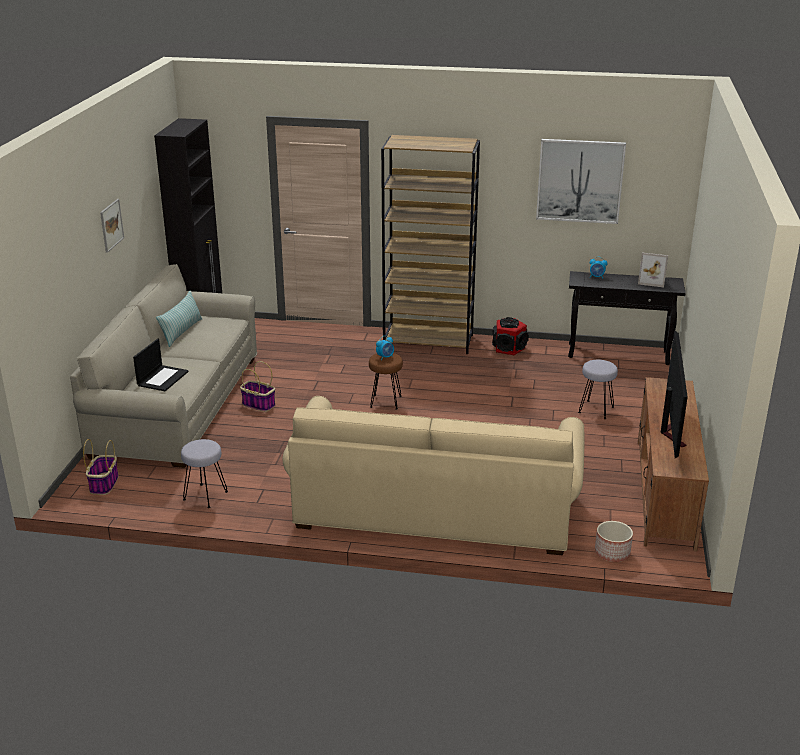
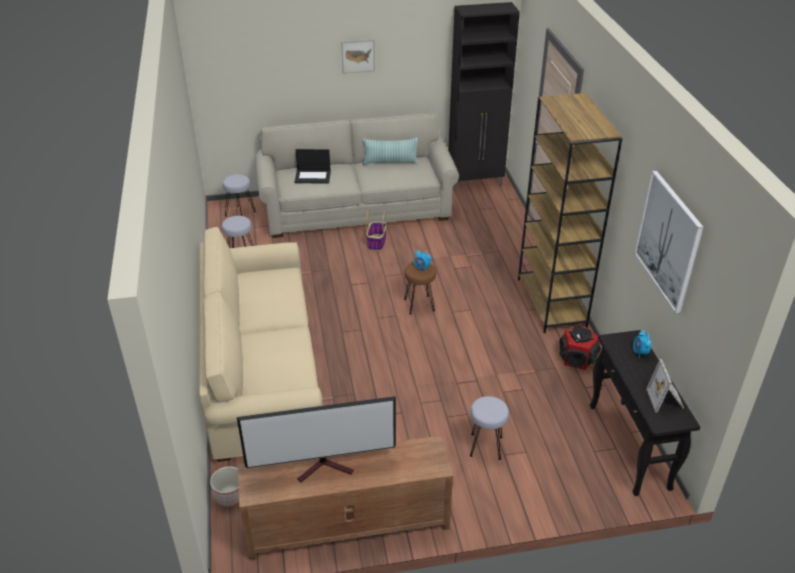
camera: 70 degrees right, 10 degrees up
basket [83,439,119,495] -> grey stool [223,174,256,217]

